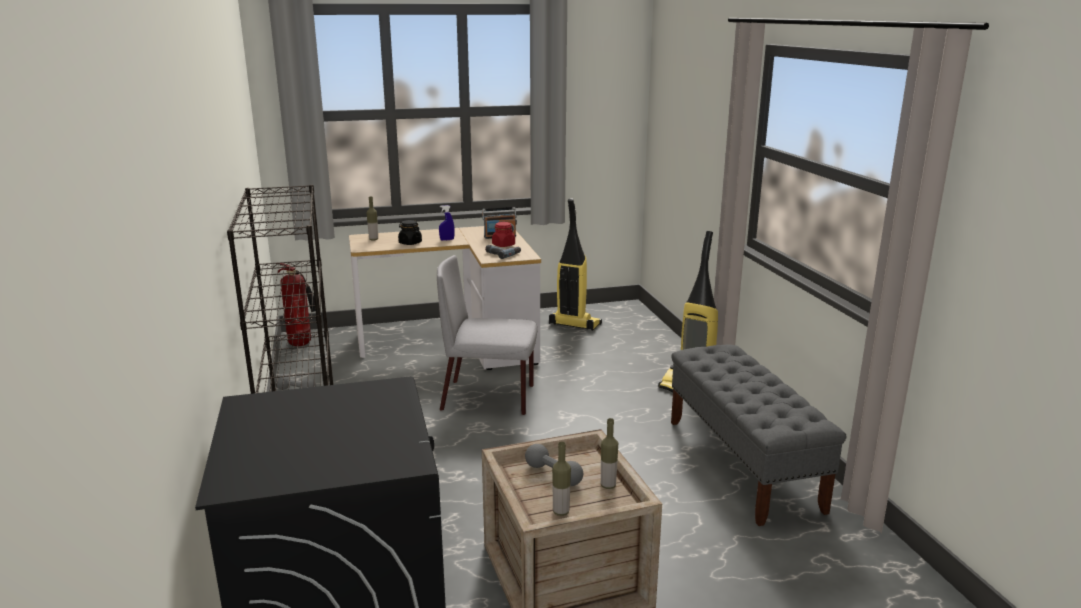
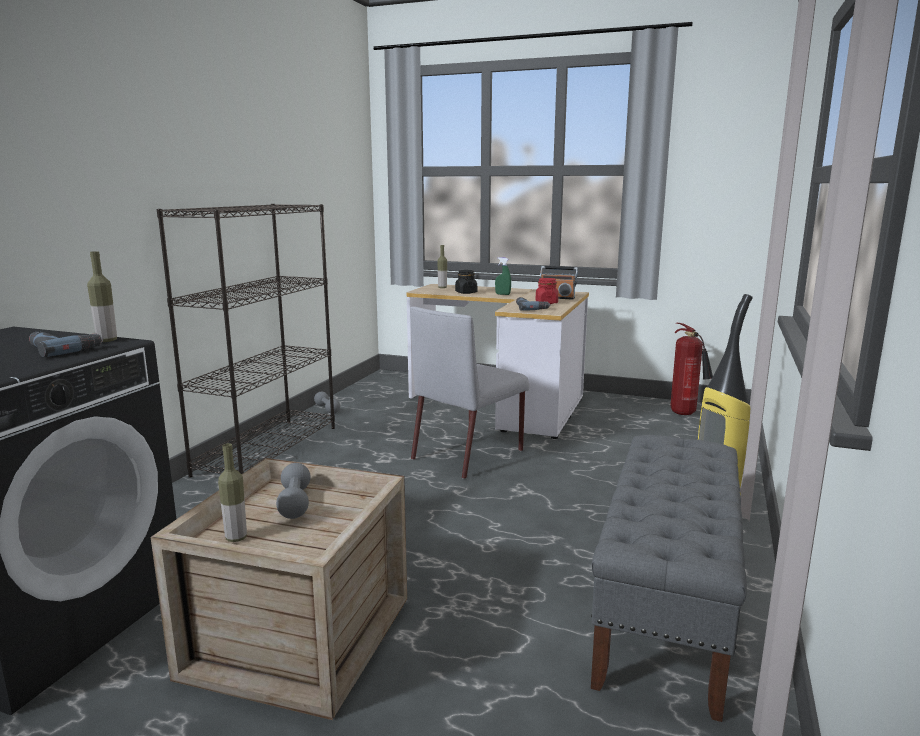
camera: 35 degrees right, 5 degrees down
fire extinguisher [278,263,316,346] -> fire extinguisher moved to [670,323,713,415]
grey chair [437,255,538,415] -> grey chair turned 90 degrees counterclockwise [410,306,530,479]
blue spray bottle [439,205,455,241] -> green spray bottle [495,257,511,295]
vacuum cleaner [549,198,602,331] -> none
bottle [601,418,618,489] -> bottle moved to [87,251,117,342]
none -> power drill [29,332,103,357]

